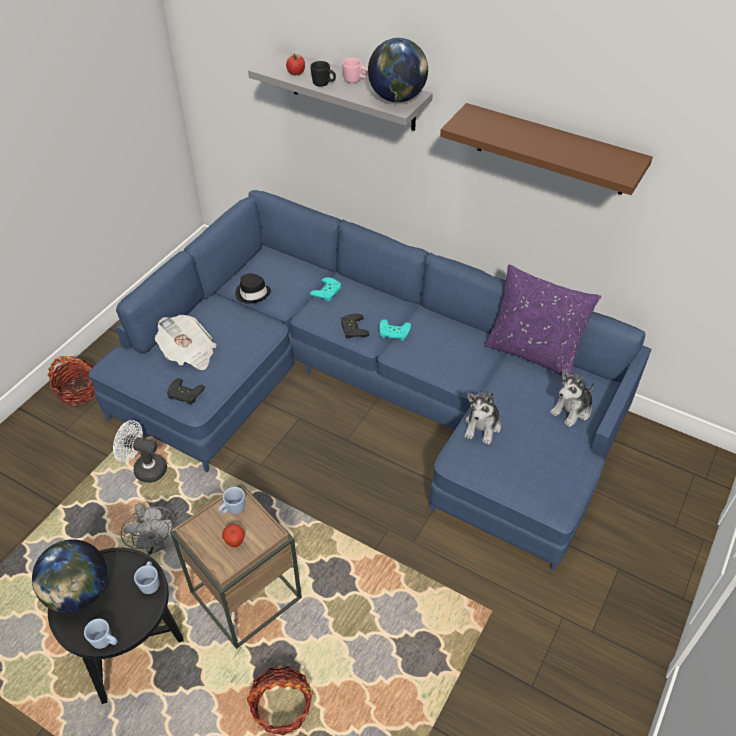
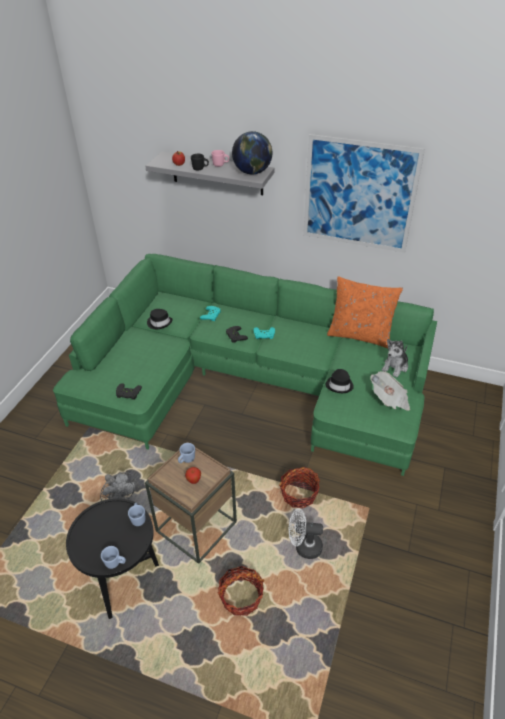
camera: 10 degrees left, 5 degrees down
globe [32,539,107,613] -> none
basket [48,356,96,406] -> basket moved to [279,467,320,508]
blue sofa [89,190,651,571] -> green sofa [53,254,437,476]
white fan [113,420,167,483] -> white fan moved to [289,508,323,559]
newspaper [155,315,216,370] -> newspaper moved to [370,371,410,411]
brown shelf [440,103,653,195] -> picture [303,134,425,253]
plush toy [464,391,501,445] -> black hat [325,369,354,393]
purple pillow [484,265,601,375] -> orange pillow [327,277,403,348]

